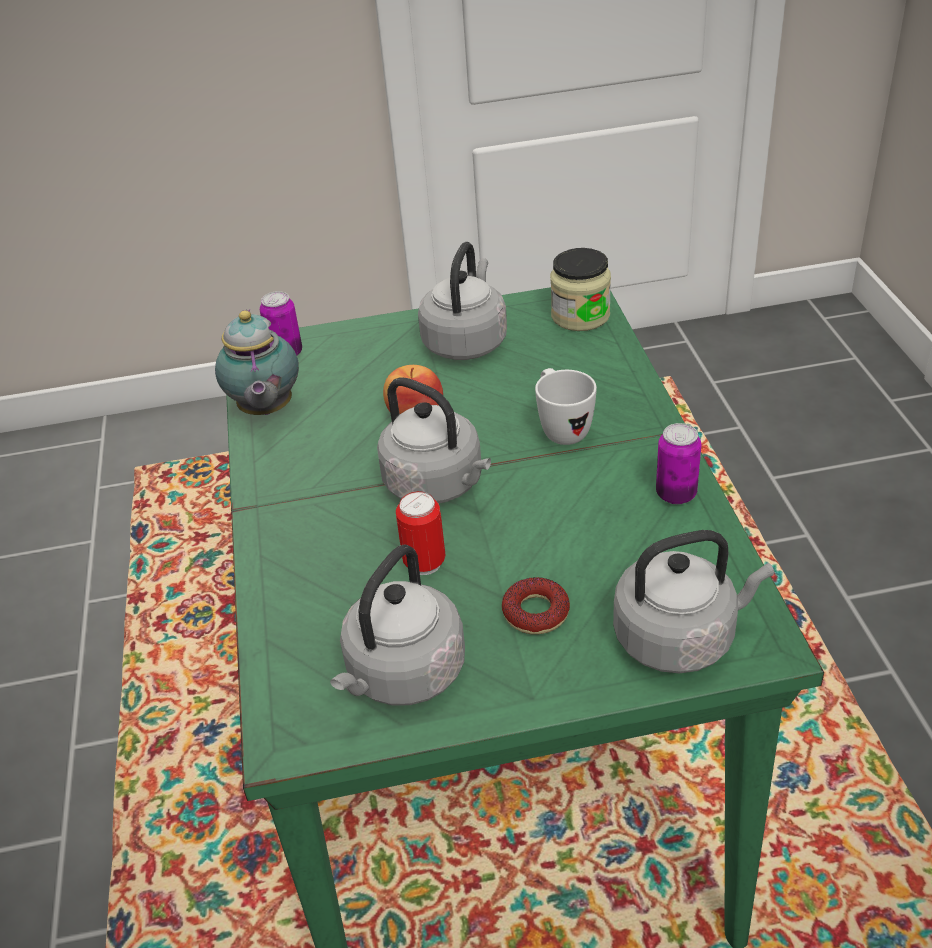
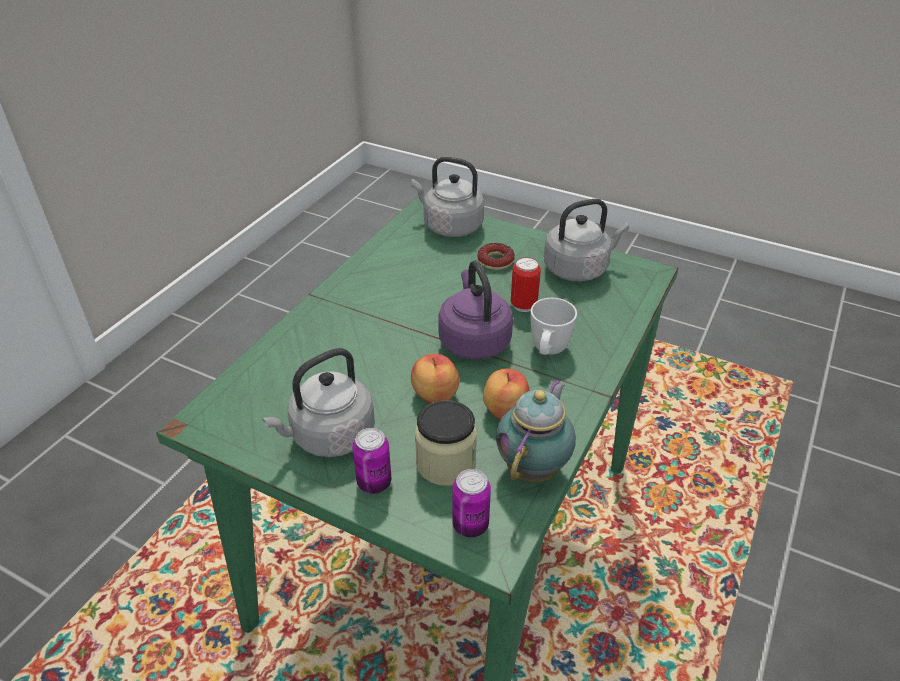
camera: 145 degrees left, 0 degrees up
grey kettle [377,377,491,503] -> purple kettle [438,261,513,360]
white mug [535,368,597,445] -> white mug moved to [530,298,577,355]
jar [550,248,611,331] -> jar moved to [415,400,477,486]
can [656,423,701,504] -> can moved to [352,428,392,494]
none -> apple [483,368,530,420]

